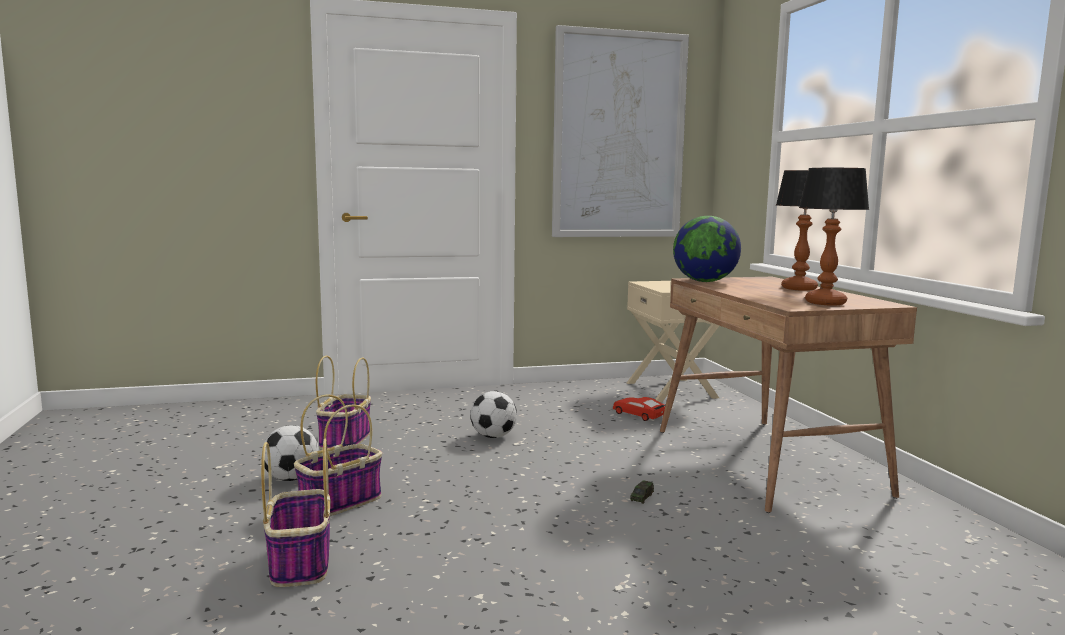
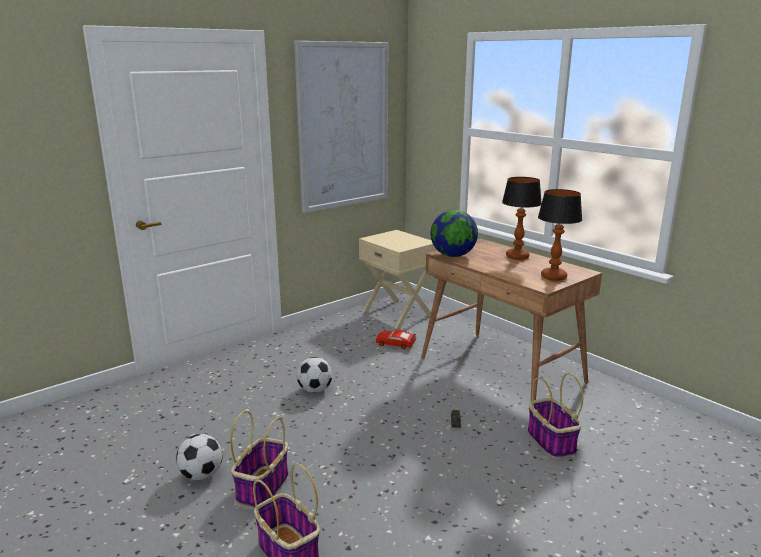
camera: 25 degrees left, 10 degrees up
basket [316,356,371,450] -> basket moved to [528,373,583,459]

